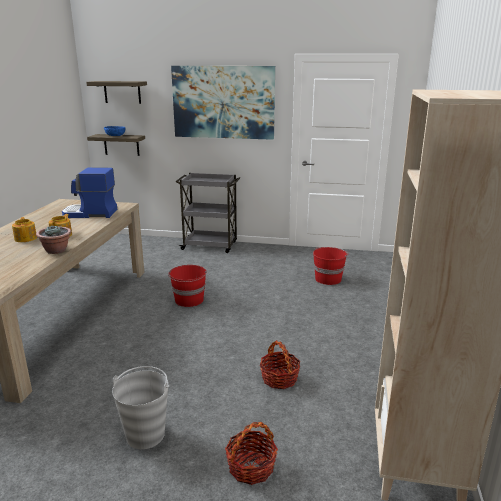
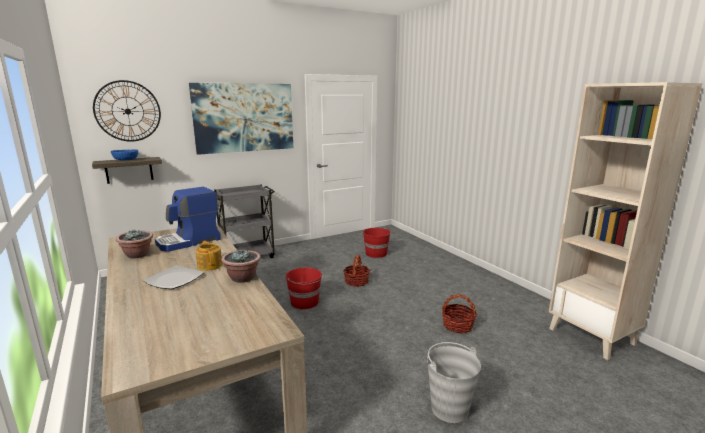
camera: 40 degrees left, 5 degrees down
teapot [12,217,37,242] -> plate [143,265,204,289]
shelf [86,81,147,104] -> wall clock [93,80,161,142]
basket [225,422,278,485] -> basket moved to [343,255,370,287]
none -> potted plant [116,230,153,258]

